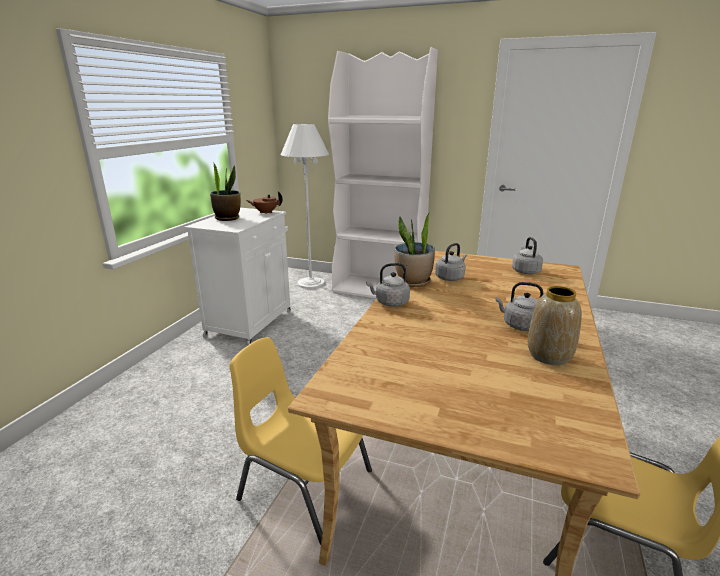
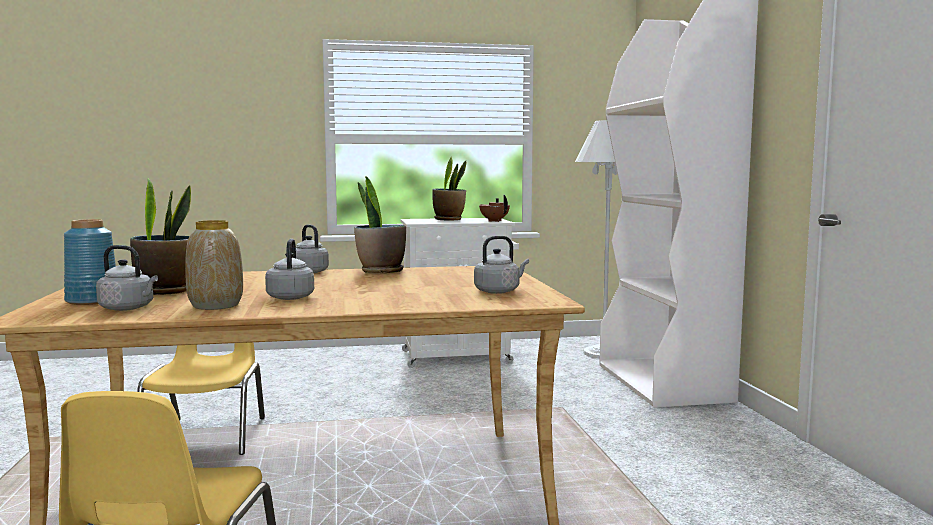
camera: 60 degrees right, 15 degrees down
grey kettle [435,243,467,281] -> grey kettle moved to [96,245,158,311]
none -> blue vase [64,219,116,305]
none -> potted plant [130,178,191,295]

